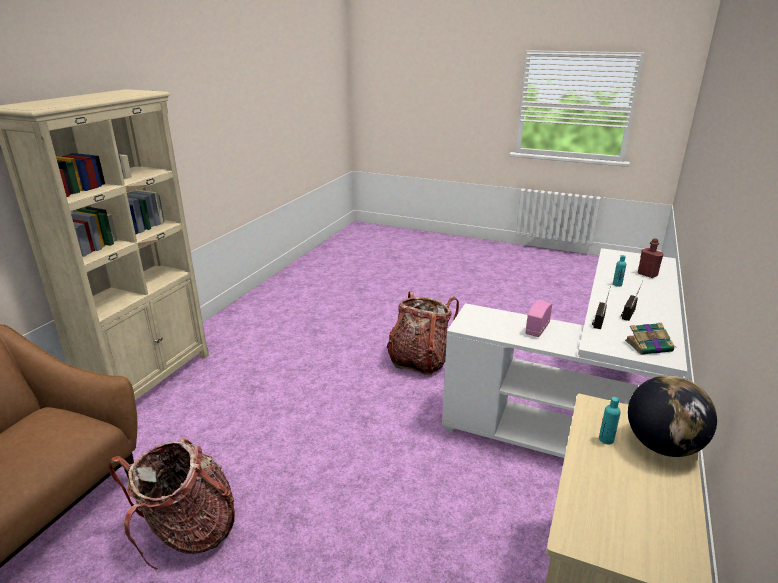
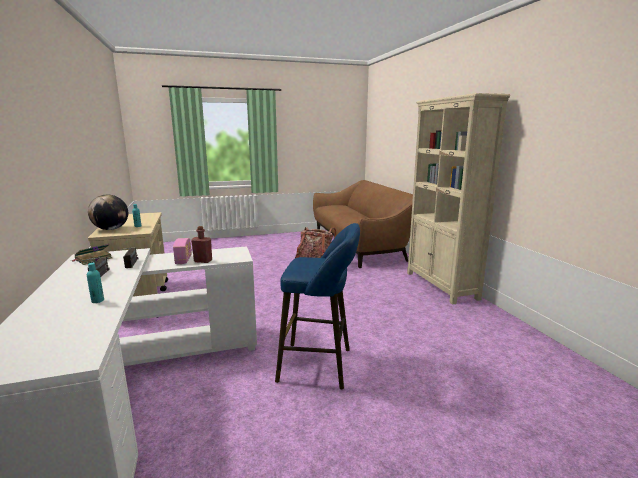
camera: 140 degrees right, 10 degrees down
backpack [387,291,459,375] -> blue stool [275,223,360,389]
red bottle [638,238,664,278] -> red bottle moved to [191,226,212,263]

